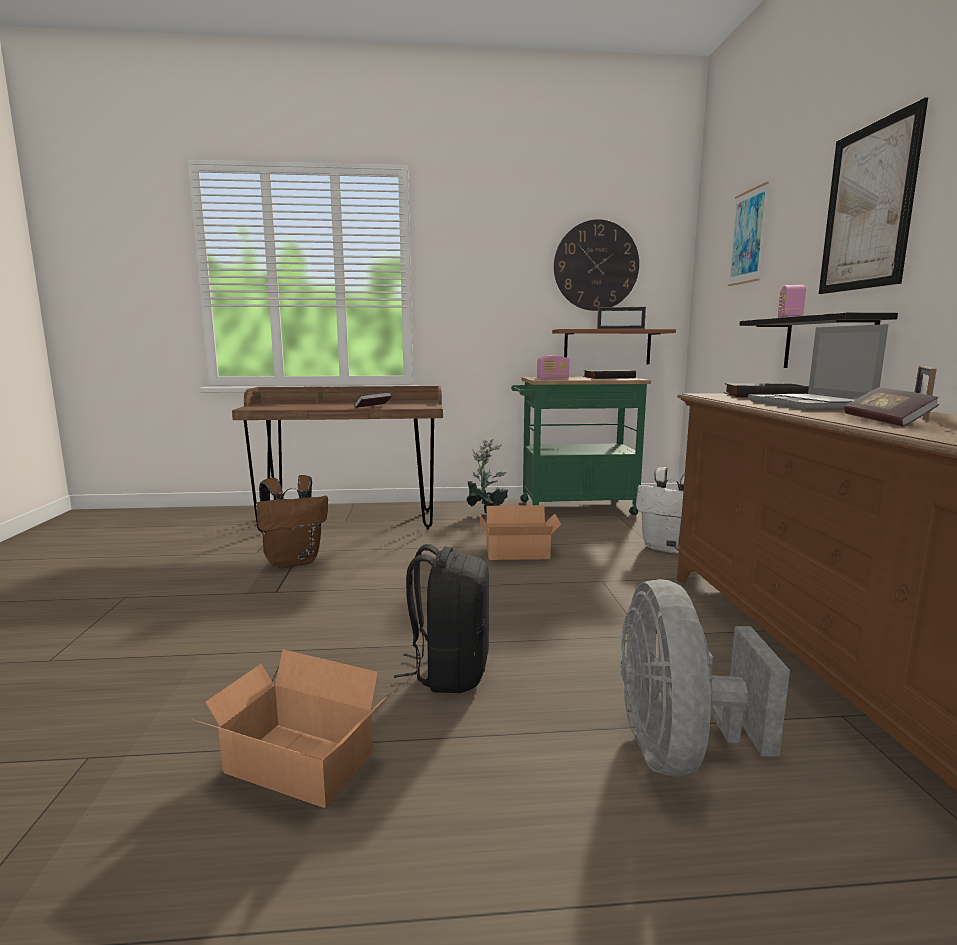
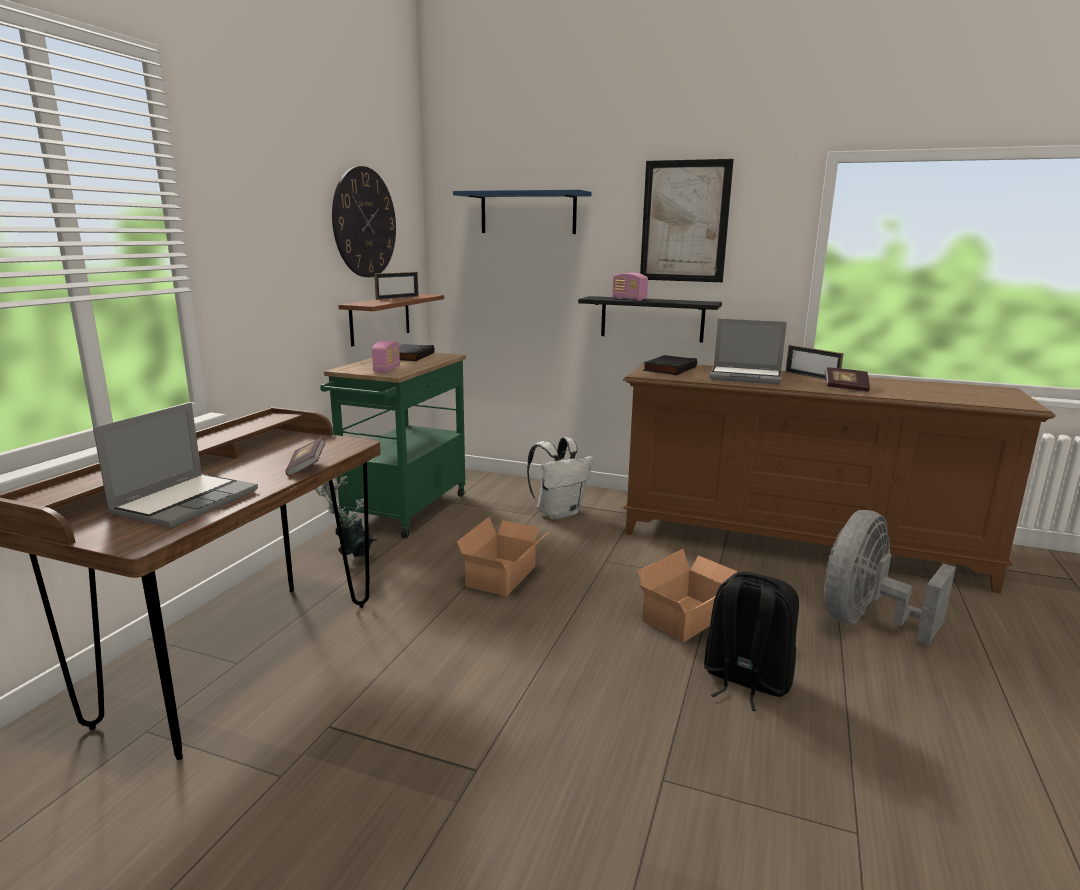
camera: 65 degrees left, 5 degrees up
cardboard box [194,650,386,808] -> cardboard box moved to [637,549,738,642]
brown backpack [256,475,328,568] -> none
grey fan [620,579,790,777] -> grey fan turned 105 degrees clockwise [824,510,956,645]
picture [727,182,769,286] -> blue shelf [453,190,591,234]
none -> laptop [93,402,258,528]

